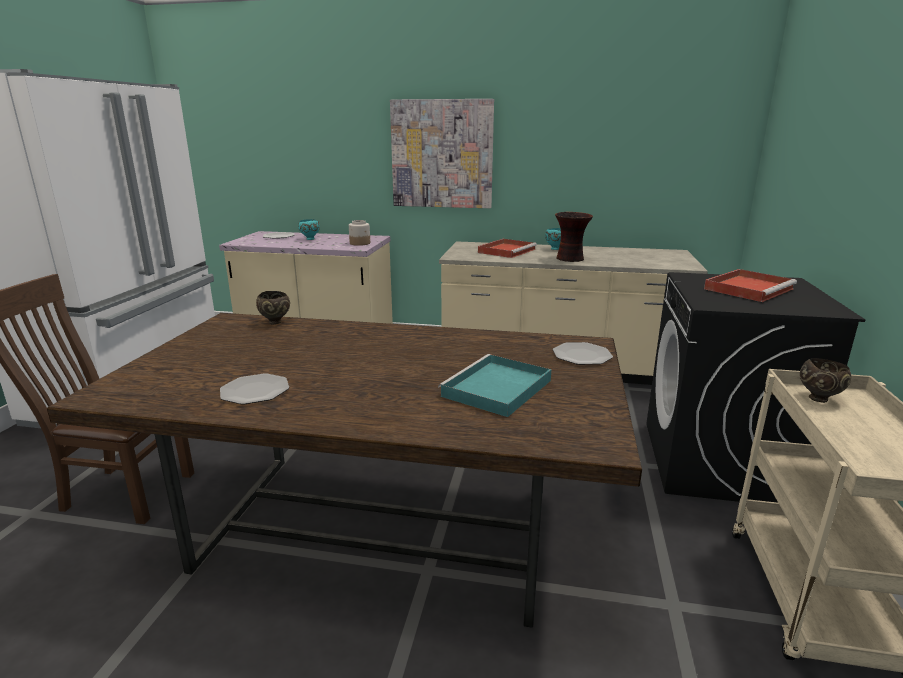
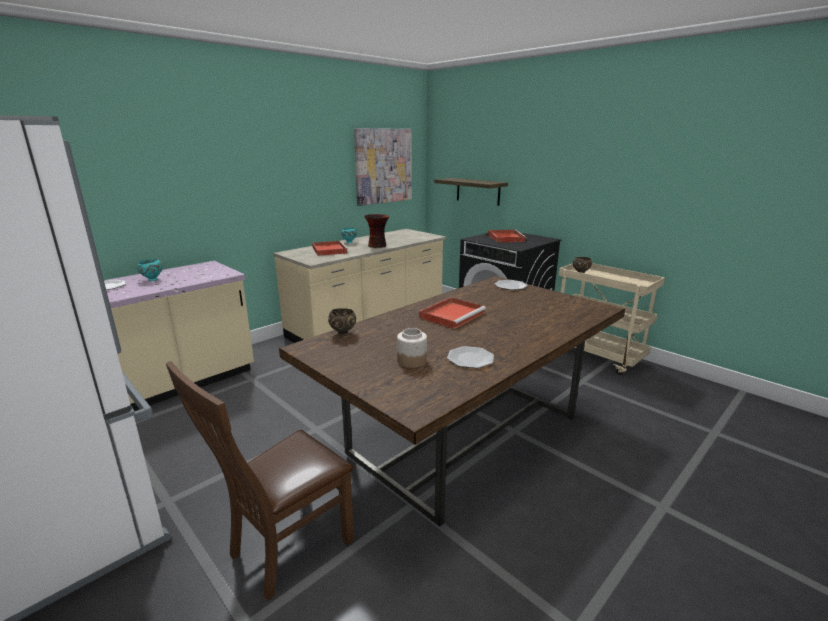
camera: 55 degrees left, 0 degrees up
jar [349,220,370,246] -> jar moved to [397,328,427,368]
picture [390,99,494,208] -> picture moved to [354,128,412,206]
turquoise tray [438,354,551,417] -> none
none -> red tray [419,297,486,329]
none -> shelf [434,178,508,205]

